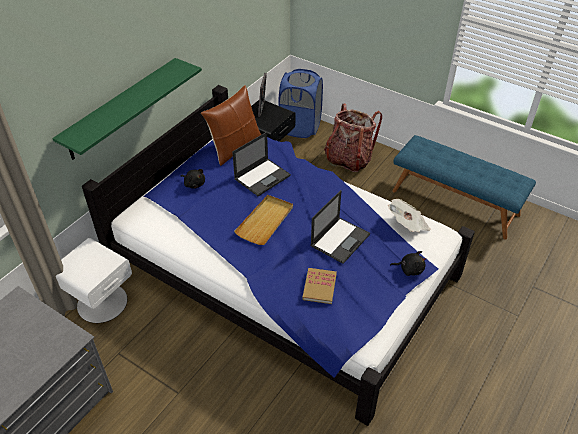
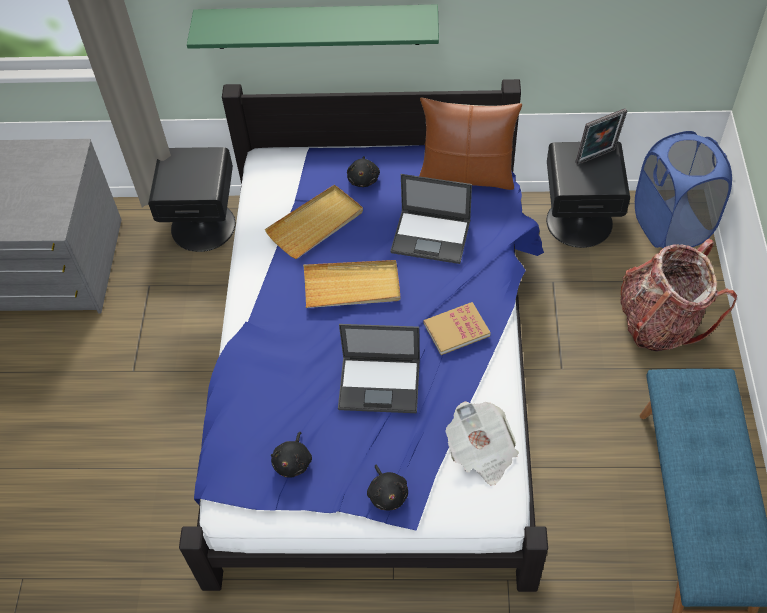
camera: 60 degrees right, 10 degrees up
white nightstand [56,238,132,323] -> black nightstand [148,147,236,252]
book [302,268,337,304] -> book moved to [424,302,491,355]
none -> beige tray [265,185,363,259]
none -> black plush toy [271,432,312,478]

